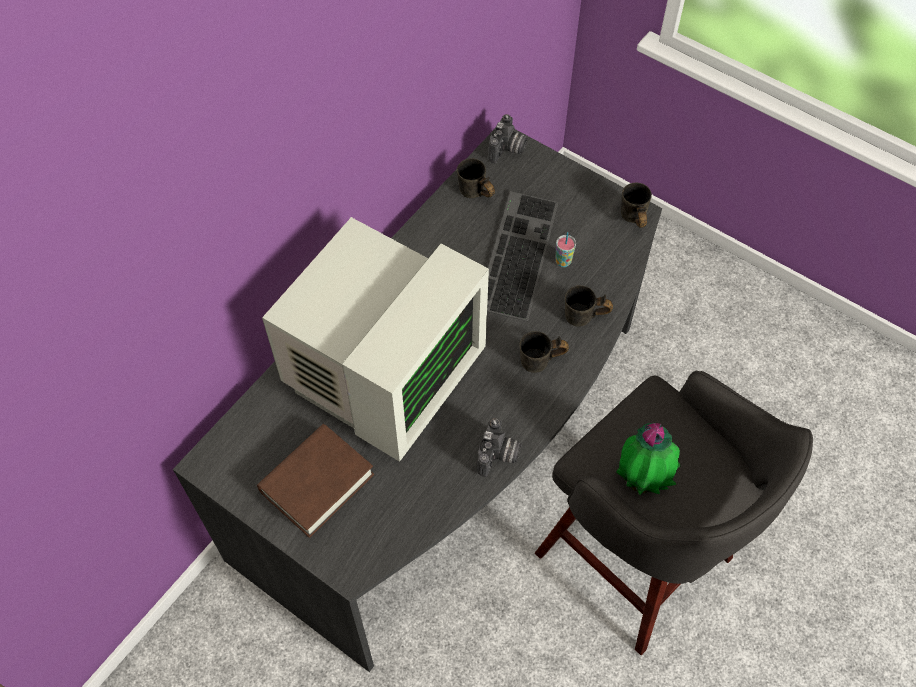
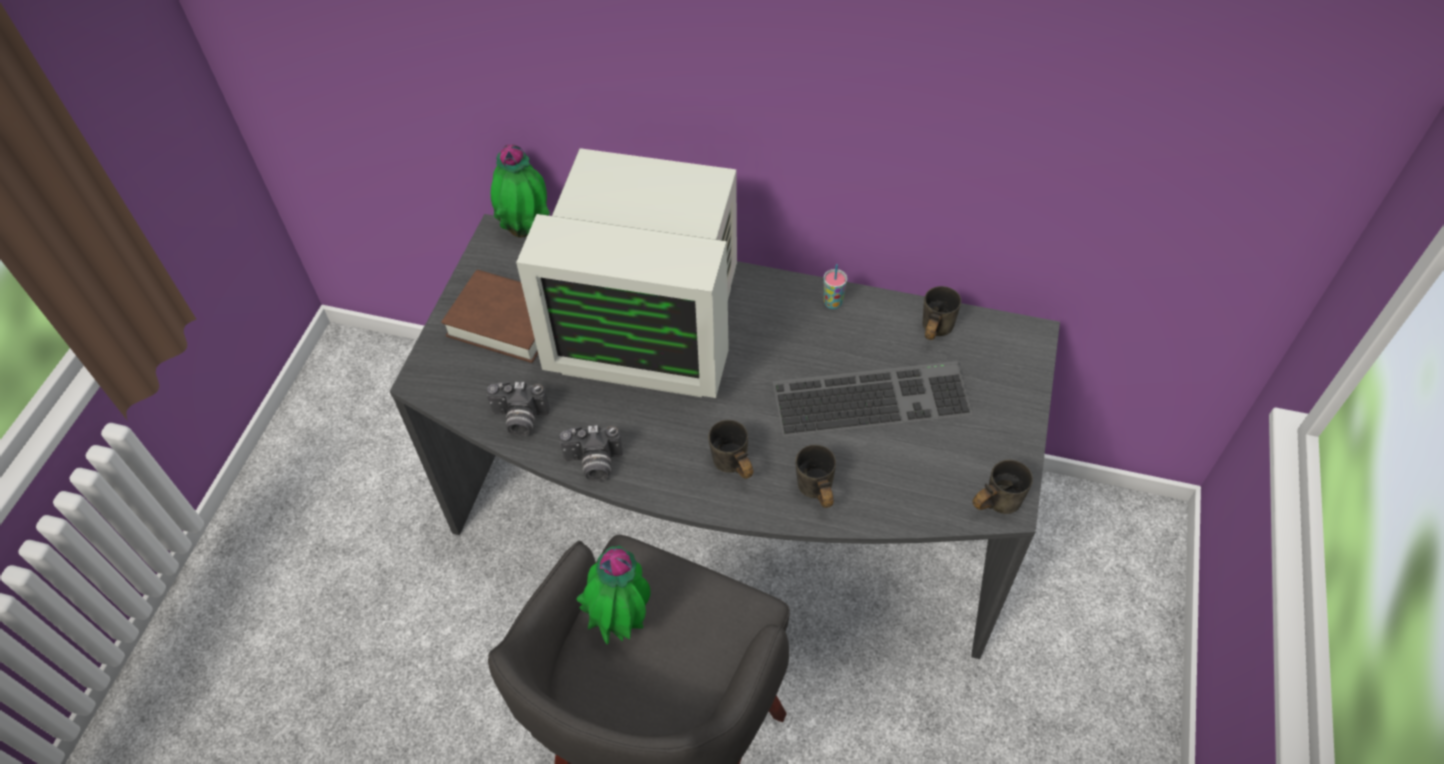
camera: 70 degrees right, 5 degrees down
camera [488,114,528,163] -> camera moved to [486,382,550,436]
cup [555,232,576,267] -> cup moved to [823,264,847,309]
none -> potted plant [491,144,550,238]

